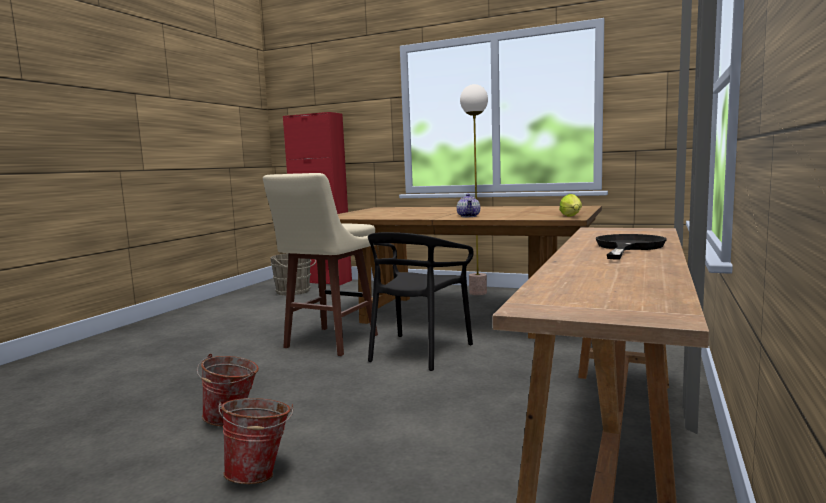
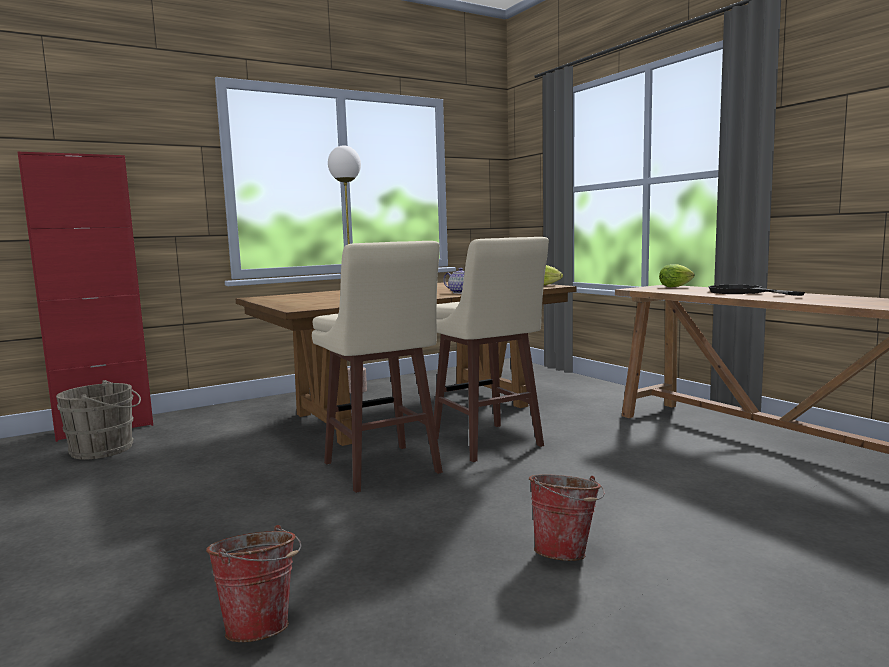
camera: 55 degrees left, 0 degrees up
bucket [218,398,293,484] -> bucket moved to [206,525,302,642]
black chair [368,232,474,371] -> beige stool [434,237,549,462]
none -> lettuce [659,264,694,287]

